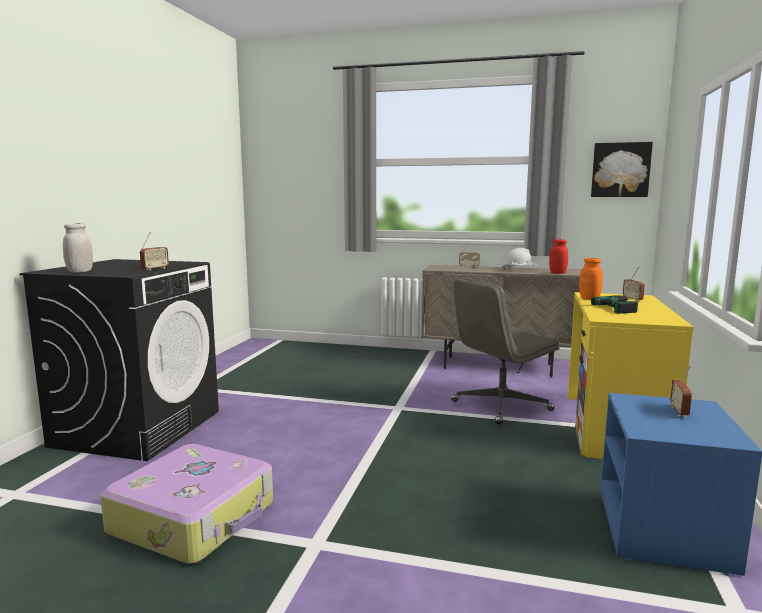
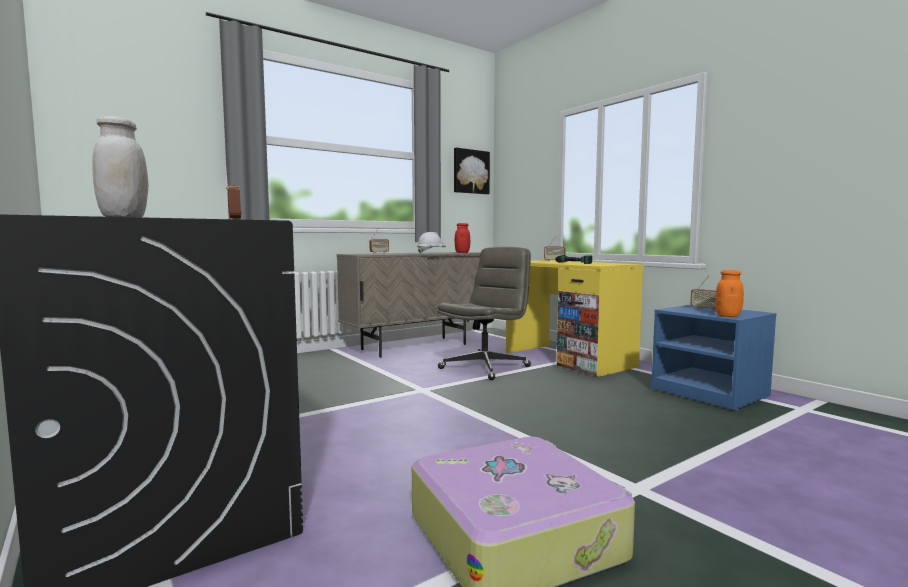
camera: 50 degrees left, 5 degrees down
grey office chair [451,278,560,425] -> grey office chair turned 150 degrees counterclockwise [437,247,531,380]
orange jar [579,258,603,300] -> orange jar moved to [715,270,744,317]

